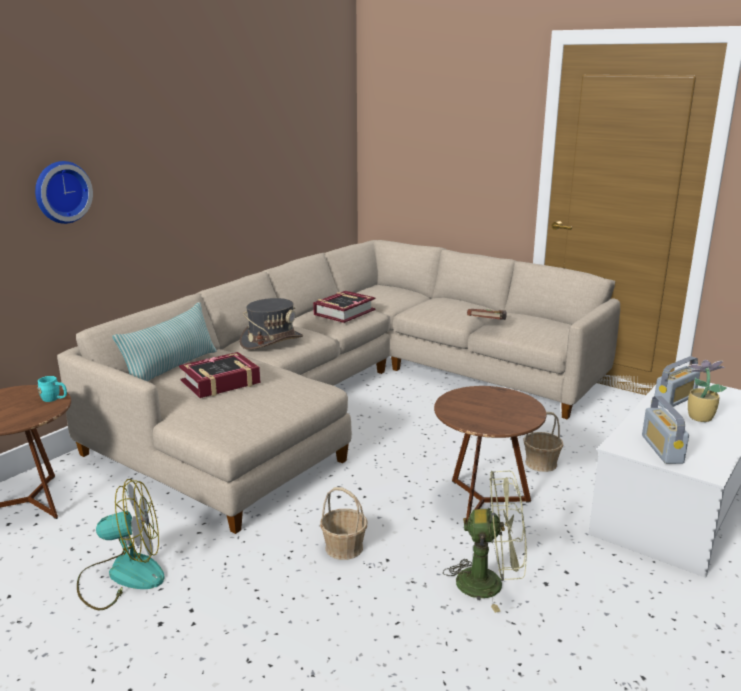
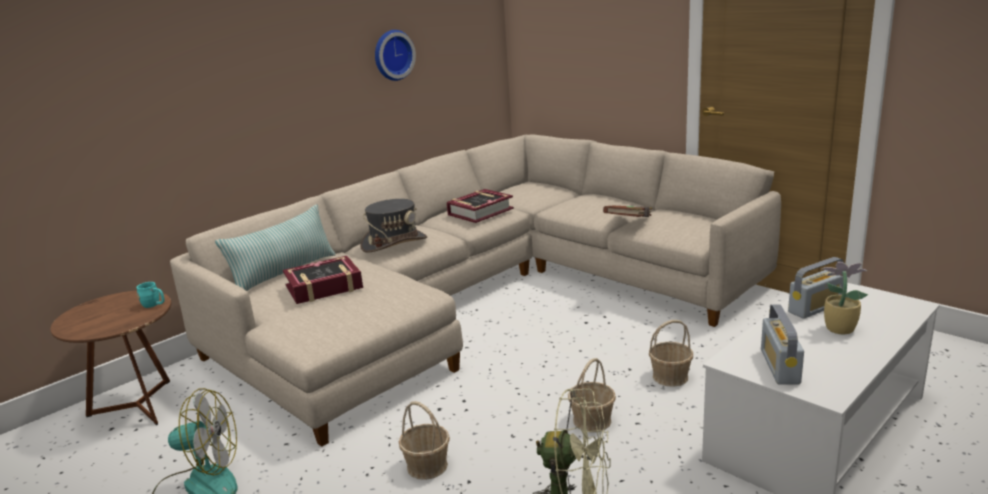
camera: 10 degrees right, 0 degrees up
wall clock [35,161,93,224] -> wall clock moved to [375,30,416,81]
brown side table [434,386,546,521] -> basket [568,358,616,432]

